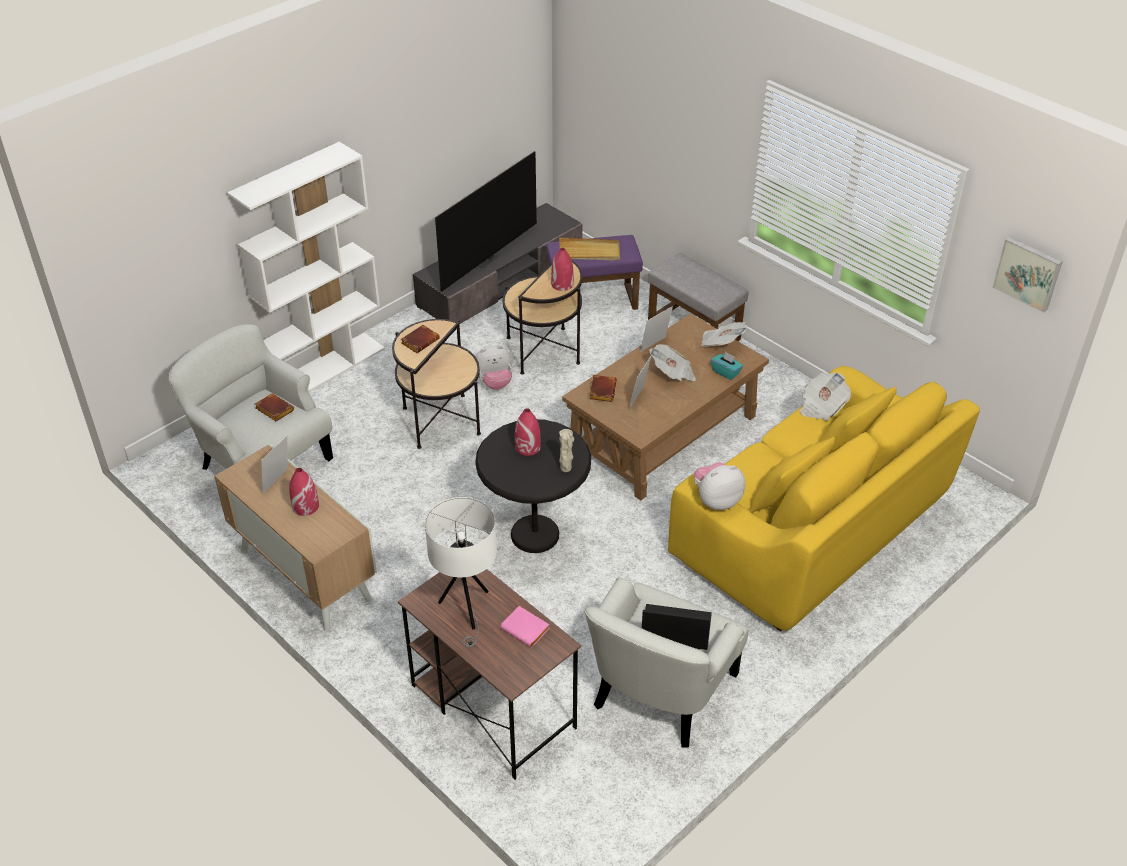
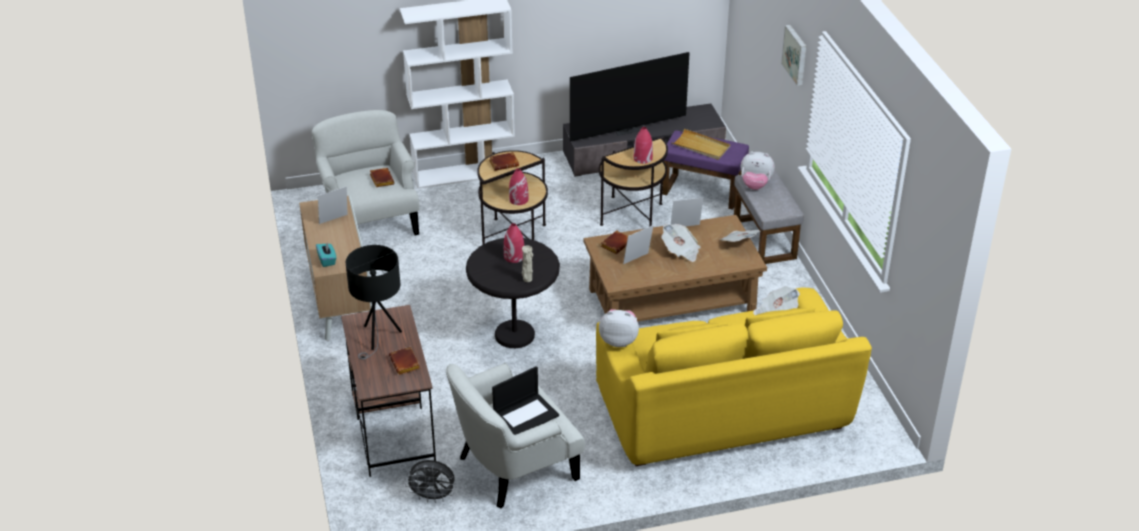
camera: 30 degrees right, 5 degrees down
red vase [289,468,319,516] -> red vase moved to [509,168,528,205]
white table lamp [425,497,497,647] -> black table lamp [346,245,402,359]
plush toy [475,345,512,390] -> plush toy moved to [741,151,775,190]
pink book [500,606,550,647] -> brown book [389,346,420,375]
laptop [642,604,712,650] -> laptop turned 105 degrees clockwise [492,366,559,435]
turquoise tissue box [711,351,743,380] -> turquoise tissue box moved to [316,243,336,267]
picture [992,236,1063,313] -> picture moved to [781,25,807,86]
none -> grey fan [405,460,456,503]

